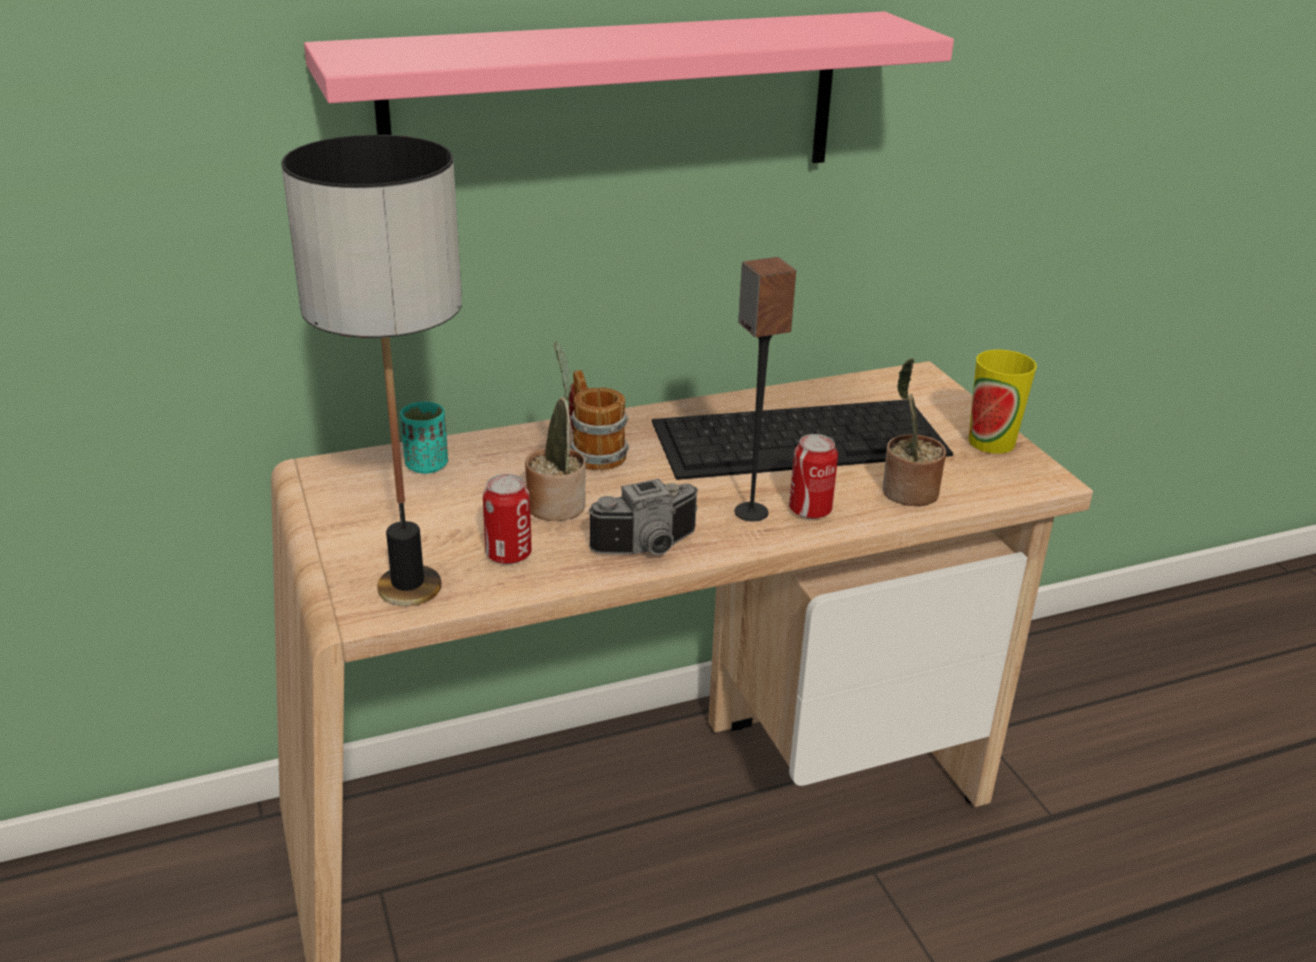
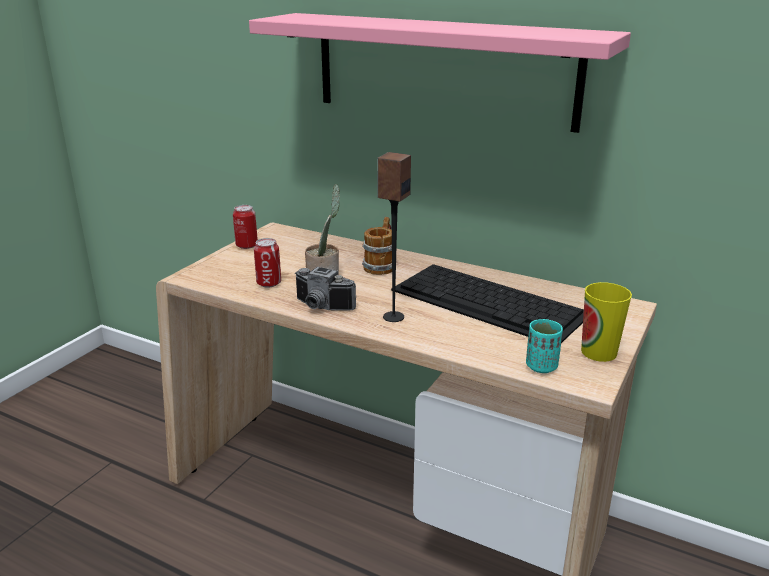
camera: 50 degrees right, 5 degrees down
table lamp [281,135,462,606] -> none
turquoise cup [400,401,448,474] -> turquoise cup moved to [526,319,563,373]
can [789,434,838,519] -> can moved to [233,205,258,249]
potted plant [882,358,946,506] -> none

